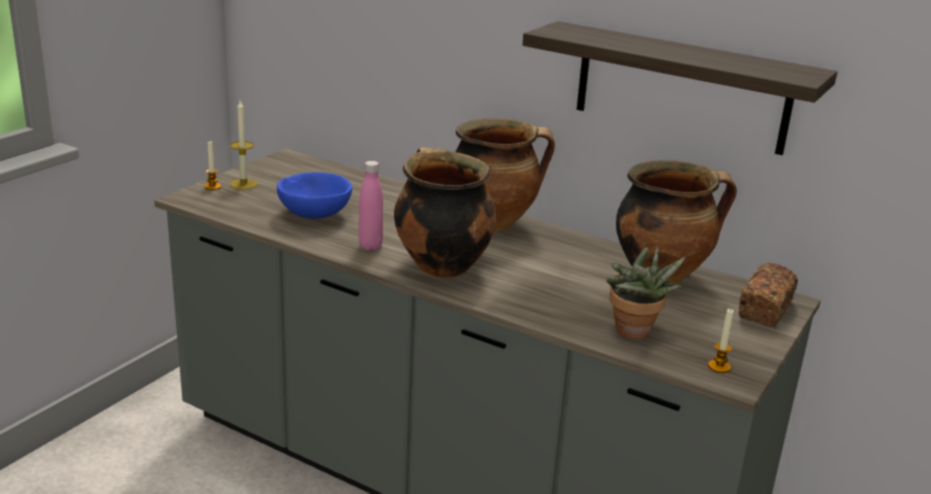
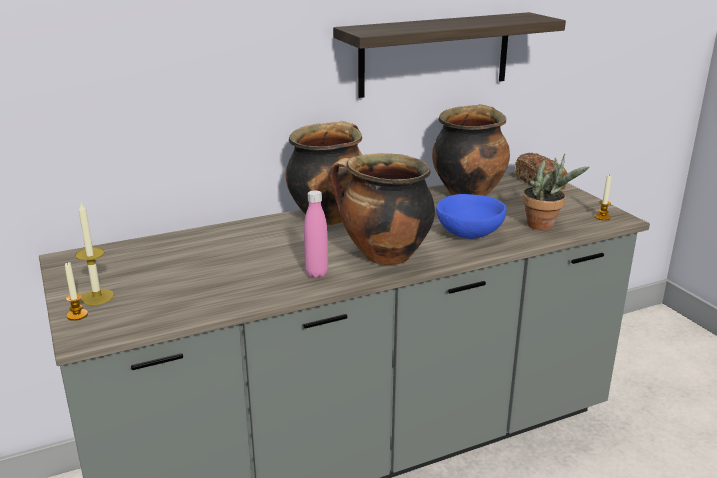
camera: 55 degrees left, 0 degrees up
blue bowl [277,172,352,219] -> blue bowl moved to [436,194,506,239]

